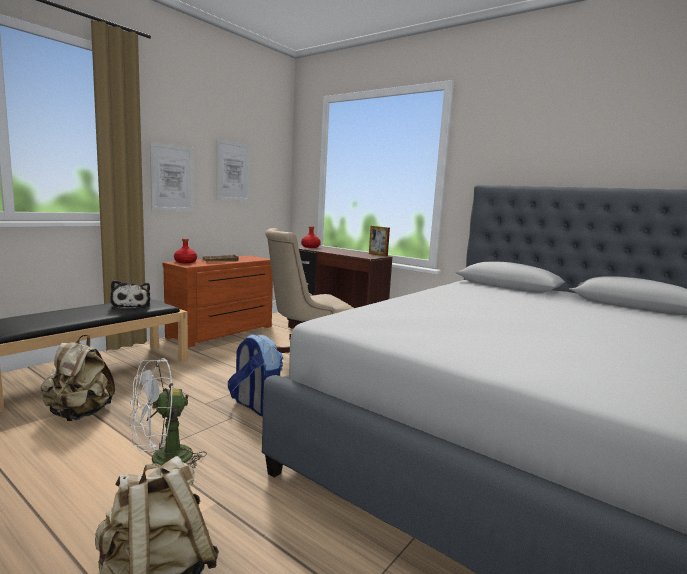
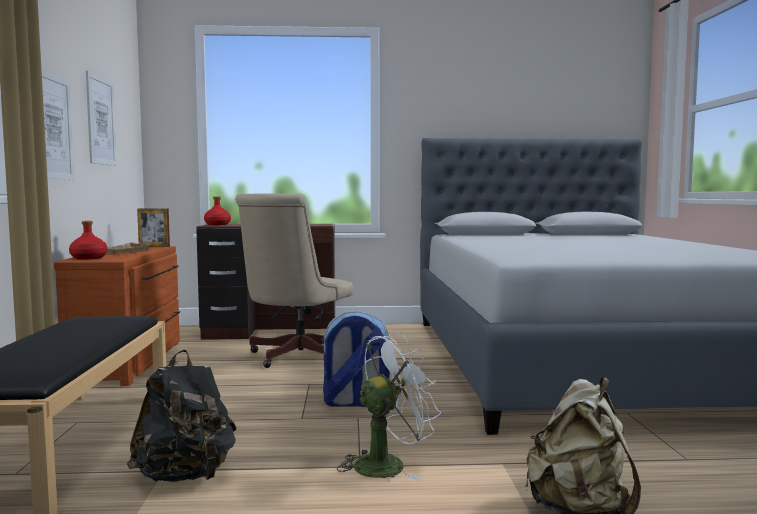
camera: 40 degrees left, 5 degrees down
beige backpack [41,335,115,421] -> black backpack [126,350,237,482]
plush toy [110,280,150,310] -> none
white fan [130,358,207,468] -> white fan turned 135 degrees counterclockwise [337,332,441,481]
picture frame [369,226,390,256] -> picture frame moved to [137,208,170,247]

